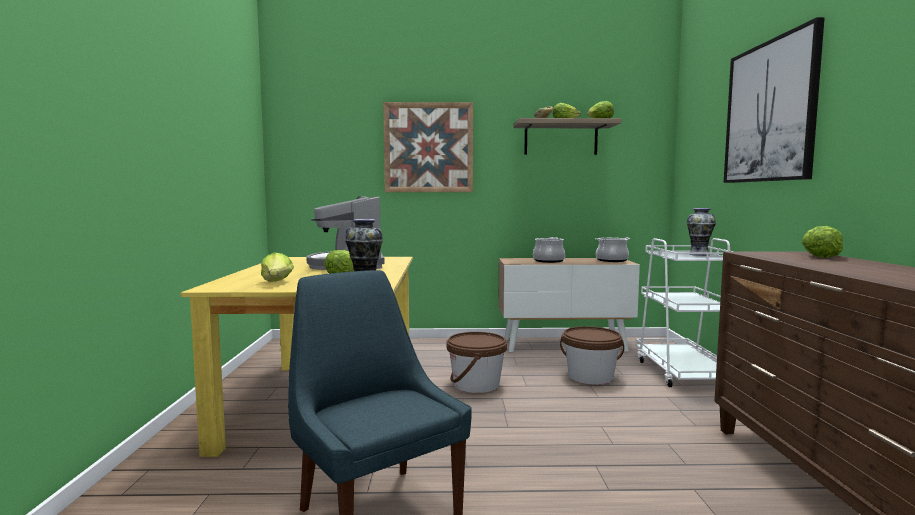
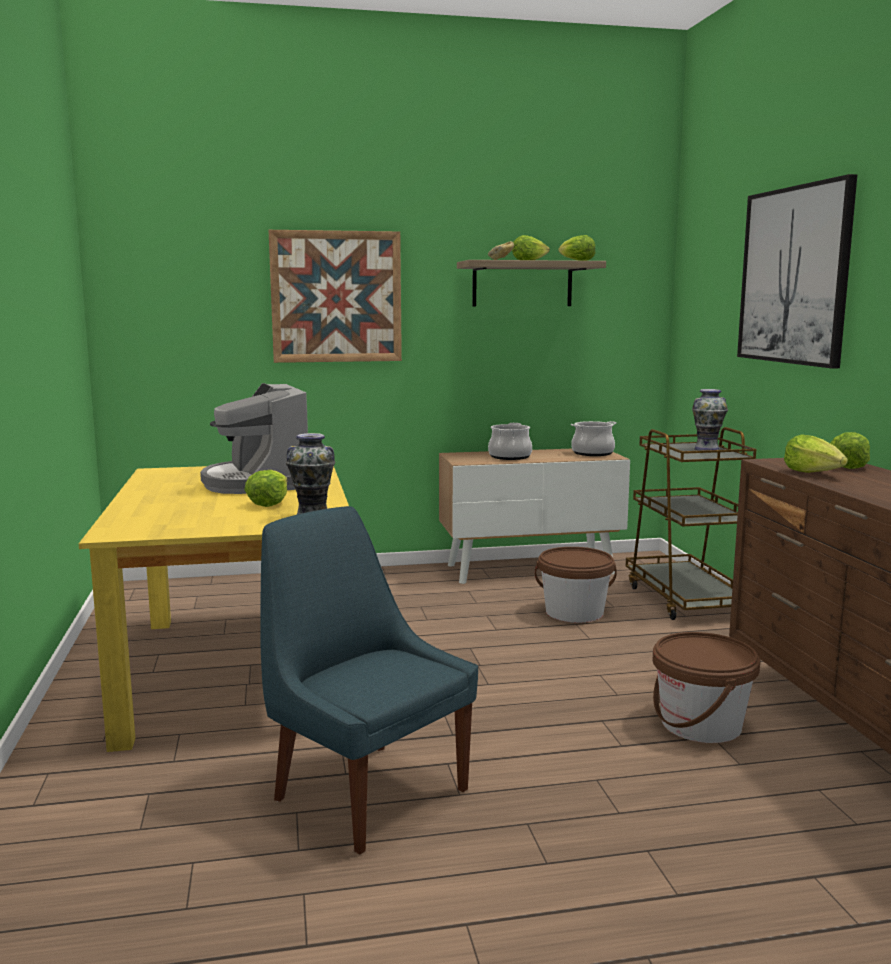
camera: 10 degrees left, 5 degrees up
lettuce [261,252,294,282] -> lettuce moved to [784,434,848,473]
brown bucket [447,332,507,393] -> brown bucket moved to [652,632,760,743]
white cart [636,238,735,387] -> brown cart [626,427,756,620]

